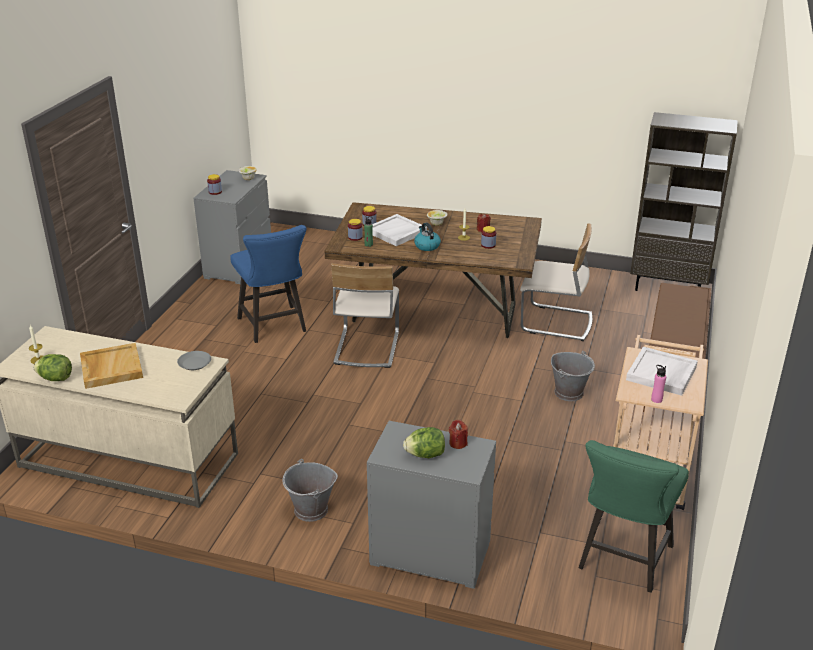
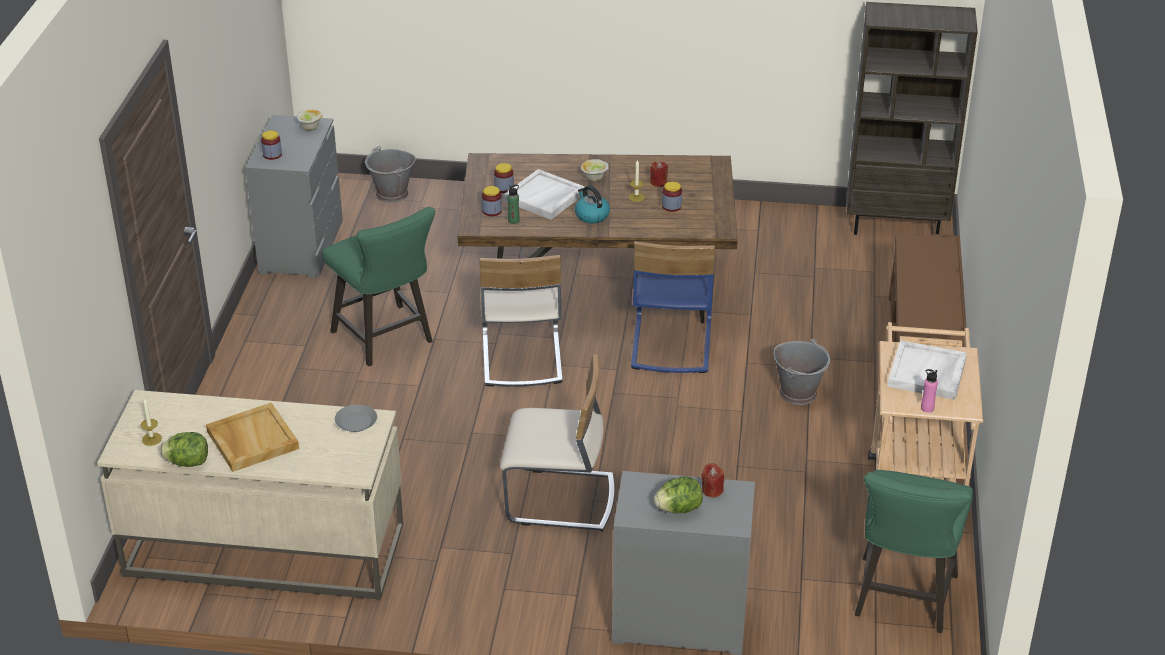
camera: 10 degrees left, 5 degrees up
blue stool [230,225,307,343] -> green stool [322,207,435,366]
grey bucket [282,459,338,522] -> grey bucket moved to [365,146,416,203]
beige chair [520,223,592,341] -> beige chair moved to [500,354,615,531]
none -> blue chair [631,241,715,373]

